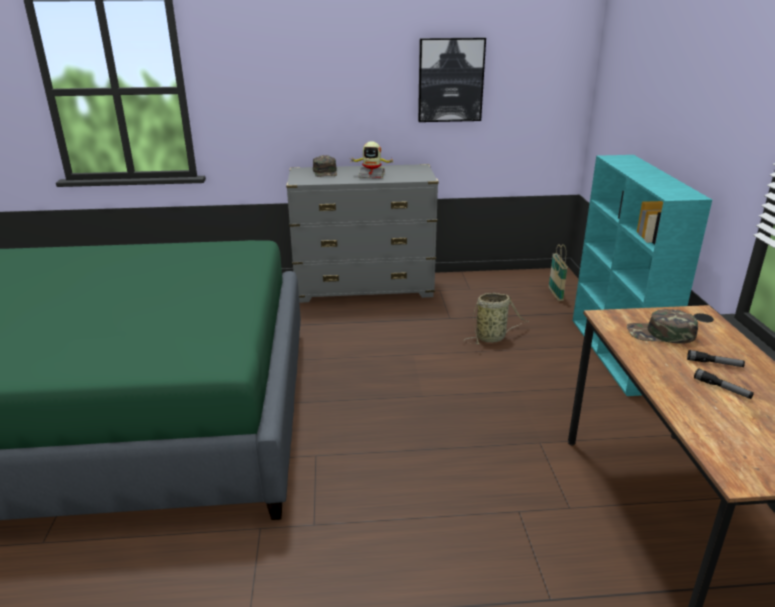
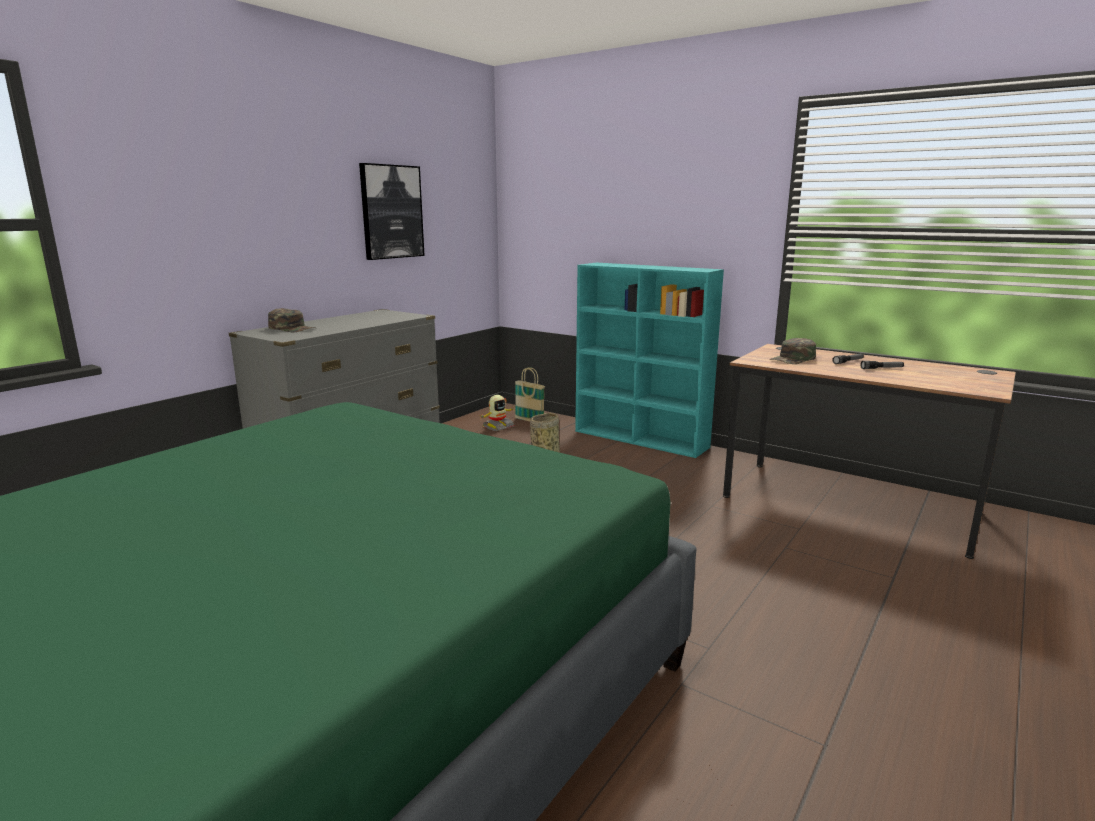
camera: 50 degrees left, 10 degrees down
toy robot [351,141,393,178] -> toy robot moved to [481,395,514,431]

